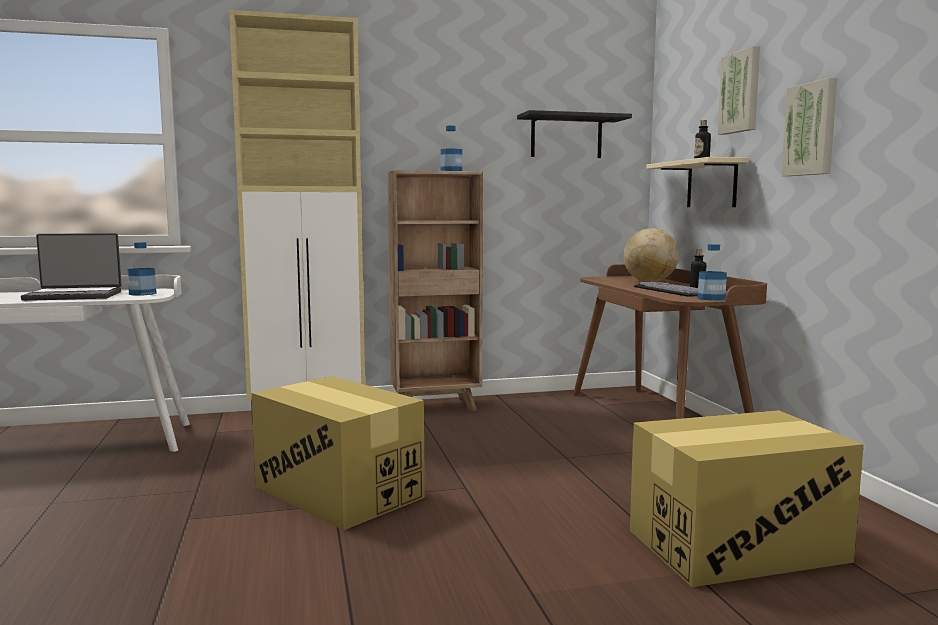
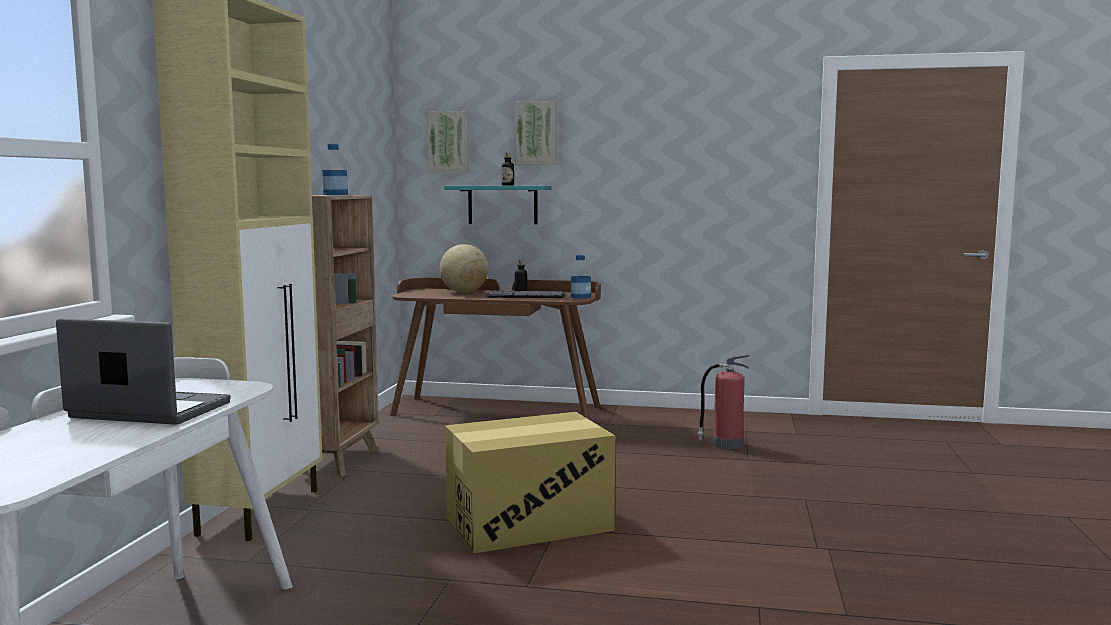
camera: 65 degrees left, 0 degrees up
laptop [21,233,122,301] -> laptop turned 90 degrees counterclockwise [56,318,231,425]
bottle [128,242,157,296] -> none
black shelf [517,110,632,158] -> none
cardboard box [630,410,864,587] -> fire extinguisher [698,354,749,449]
beige shelf [646,157,749,207] -> turquoise shelf [444,186,551,224]
picture [781,78,837,176] -> picture moved to [427,111,469,174]

